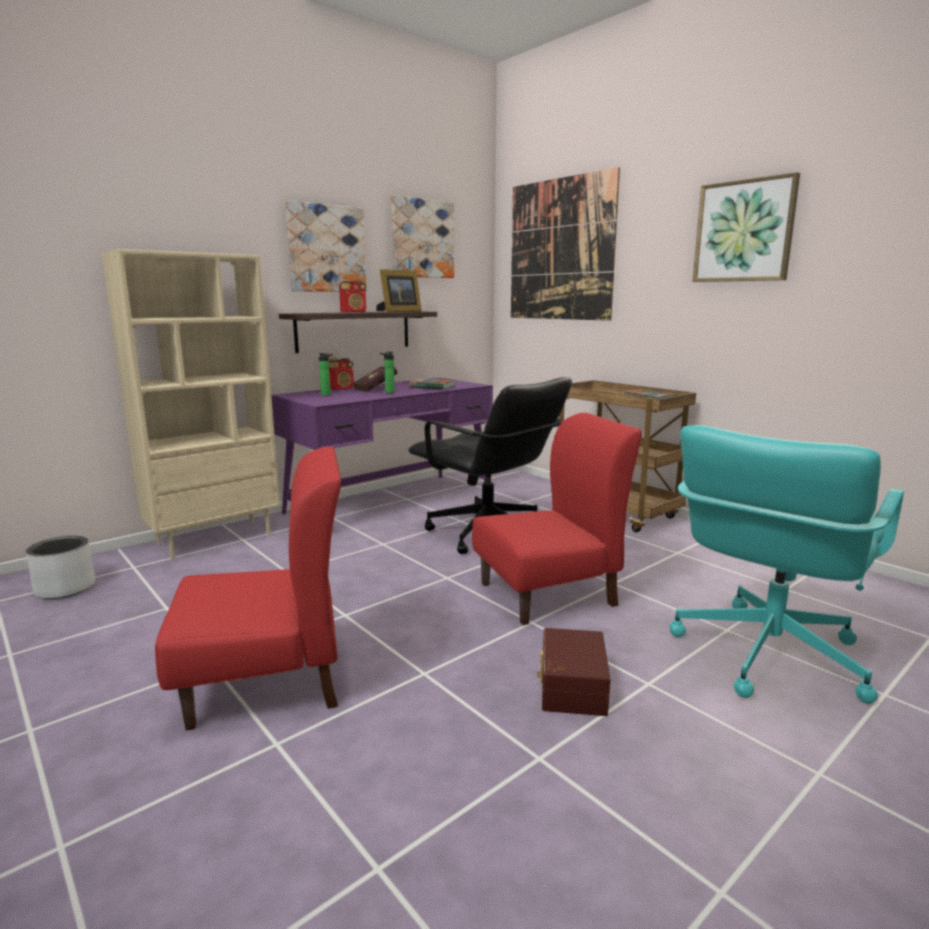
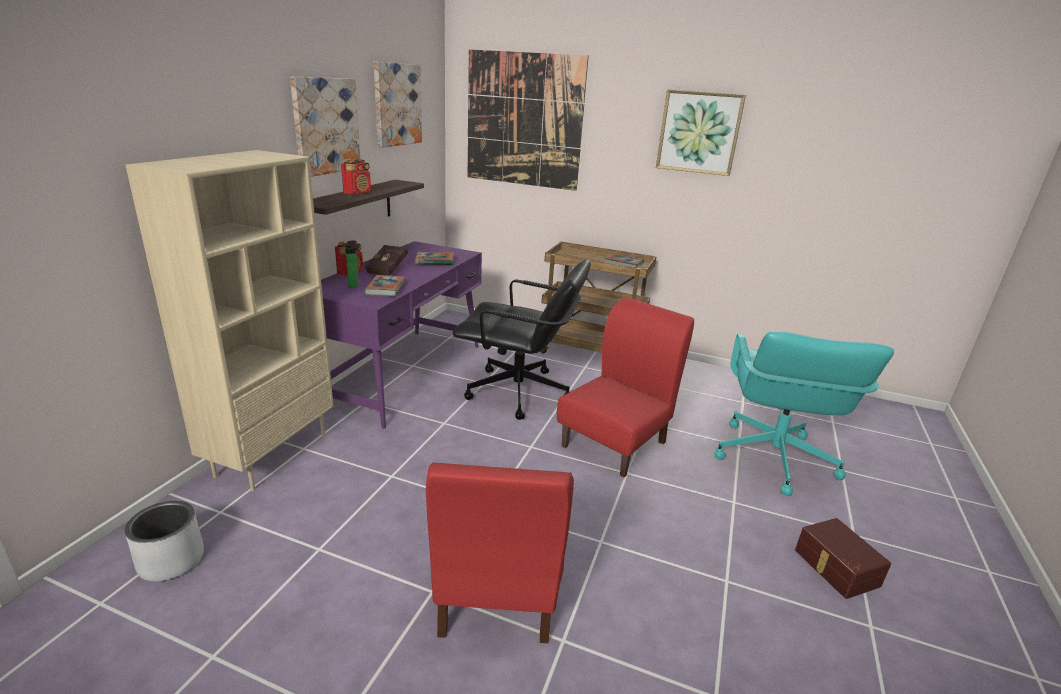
camera: 30 degrees left, 10 degrees up
red chair [155,446,341,730] -> red chair turned 135 degrees clockwise [426,462,574,643]
picture frame [376,269,422,312] -> none
bottle [380,352,395,393] -> none
brown storage box [537,628,611,716] -> brown storage box moved to [795,518,891,599]
none -> book [364,275,405,297]

